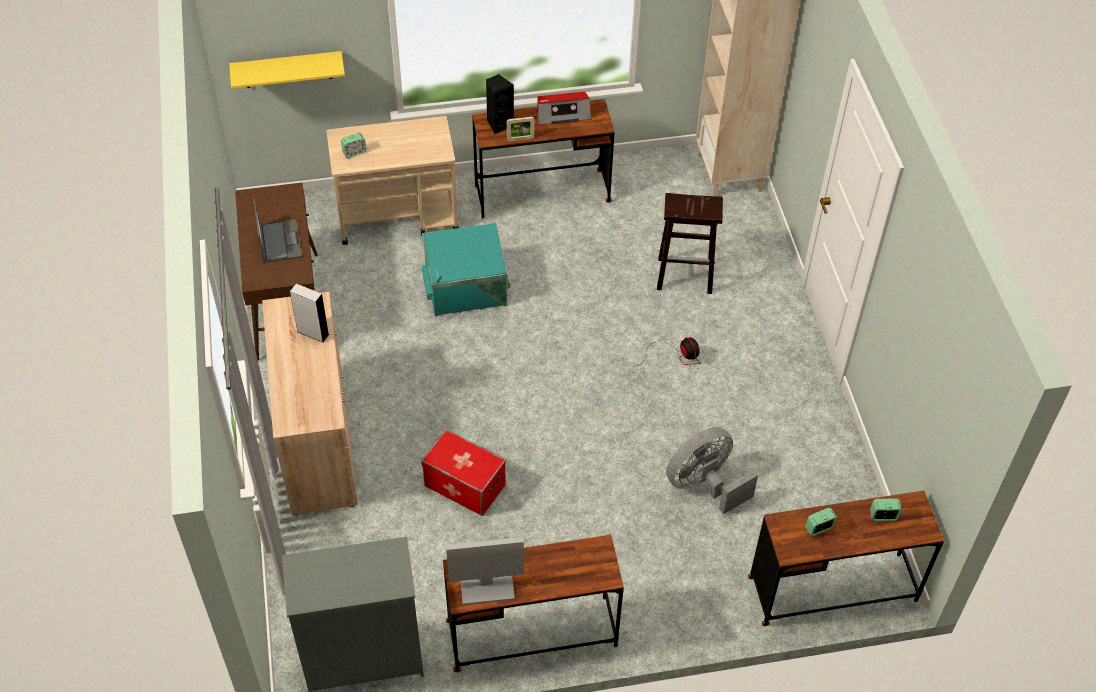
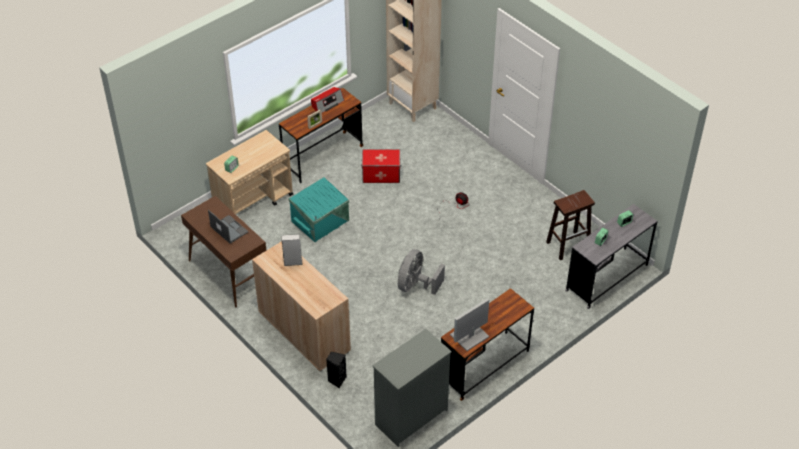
camera: 30 degrees left, 5 degrees down
yellow shelf [229,51,345,89] -> none
storage box [421,429,506,516] -> storage box moved to [361,149,401,183]
black speaker [486,74,514,134] -> black speaker moved to [326,352,347,388]
brown stool [657,193,723,294] -> brown stool moved to [546,190,595,260]
grey fan [666,427,758,514] -> grey fan moved to [398,249,445,295]
brown desk [748,491,944,626] -> grey desk [565,204,657,309]

